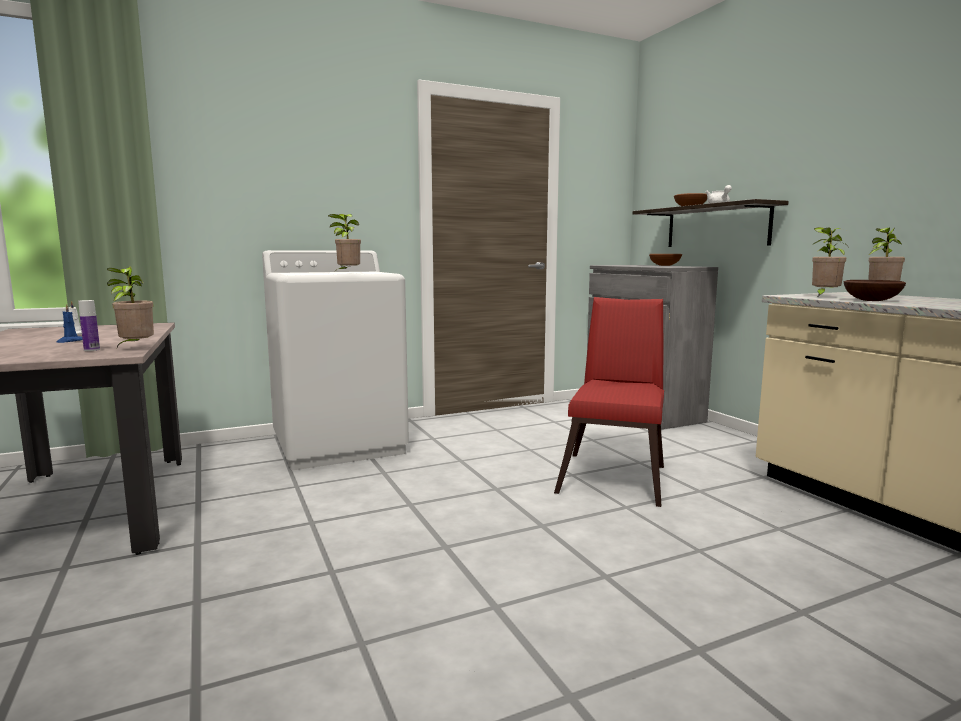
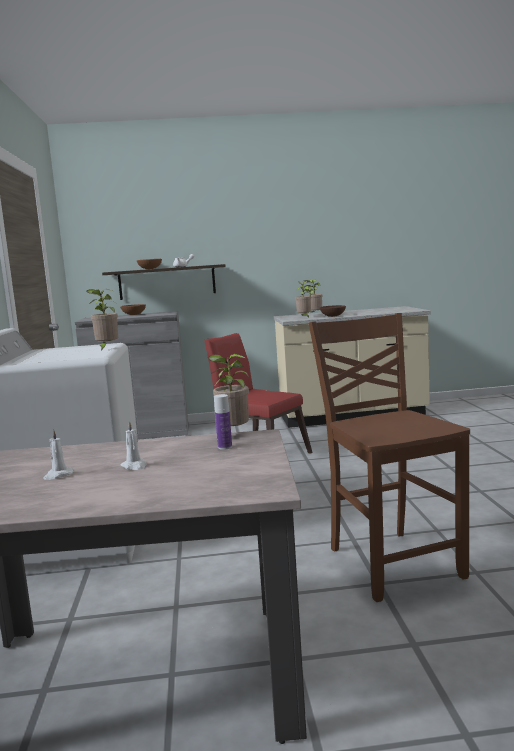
camera: 70 degrees left, 0 degrees up
blue candle [56,304,83,343] -> white candle [121,421,146,470]
none -> brown chair [309,313,470,602]

